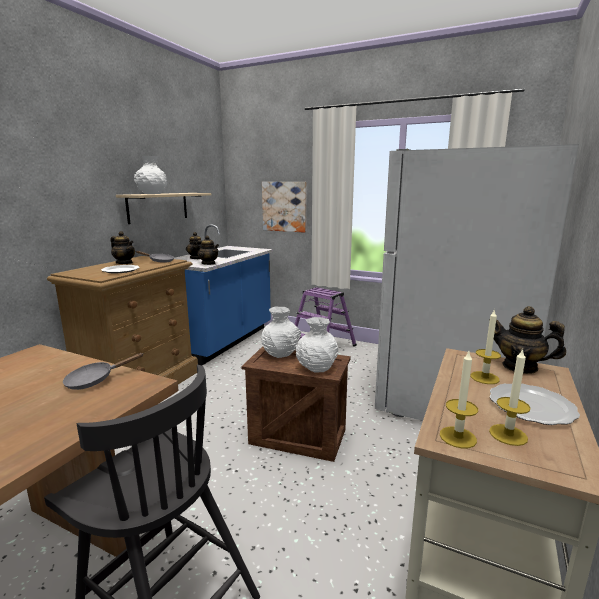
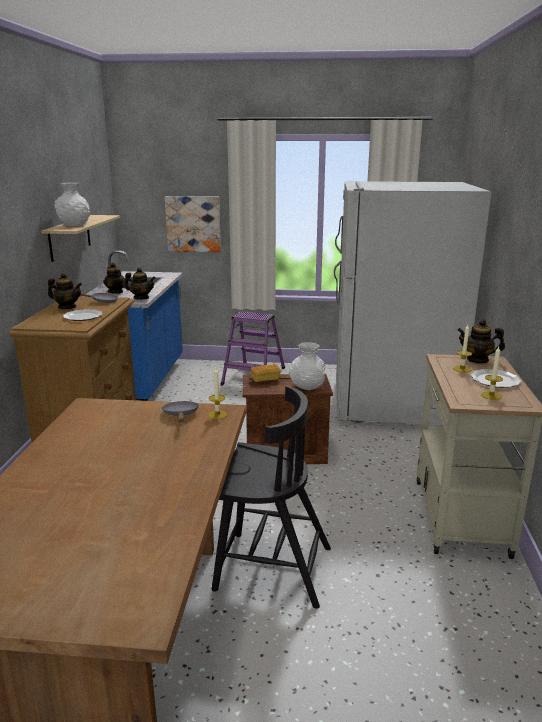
camera: 20 degrees left, 5 degrees up
grey frying pan [63,353,144,390] -> grey frying pan turned 135 degrees clockwise [161,401,199,422]
white vase [261,307,301,358] -> bread [251,364,281,382]
candle [440,352,478,448] -> candle moved to [208,368,227,419]

